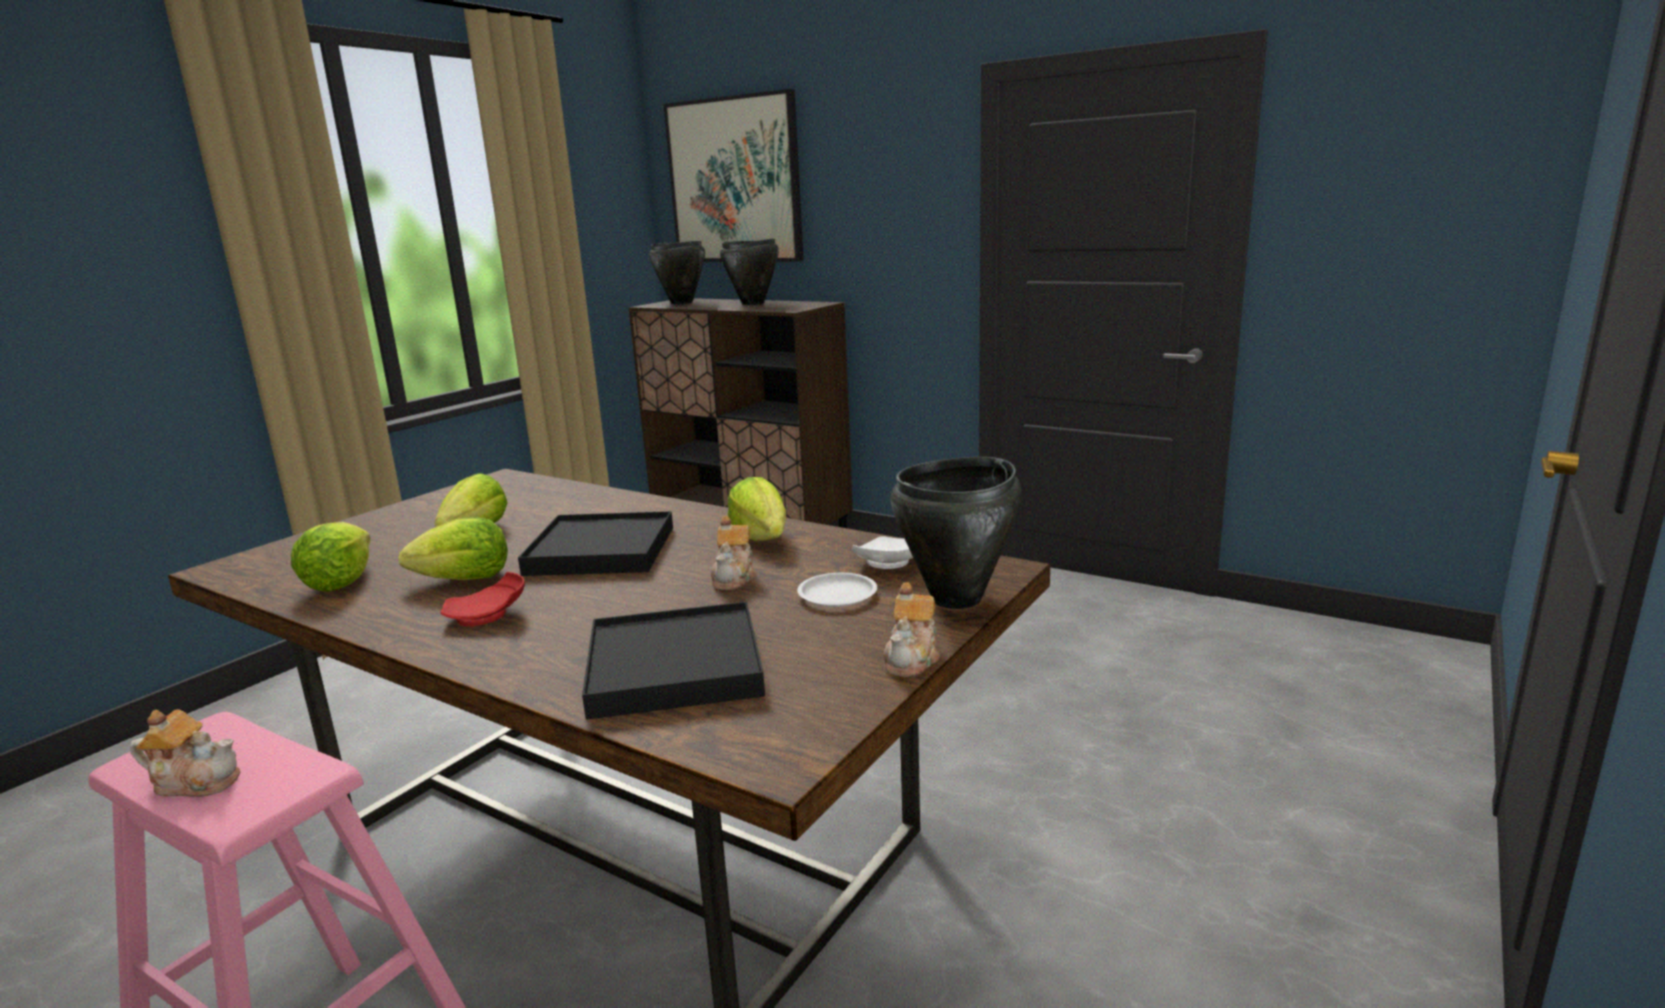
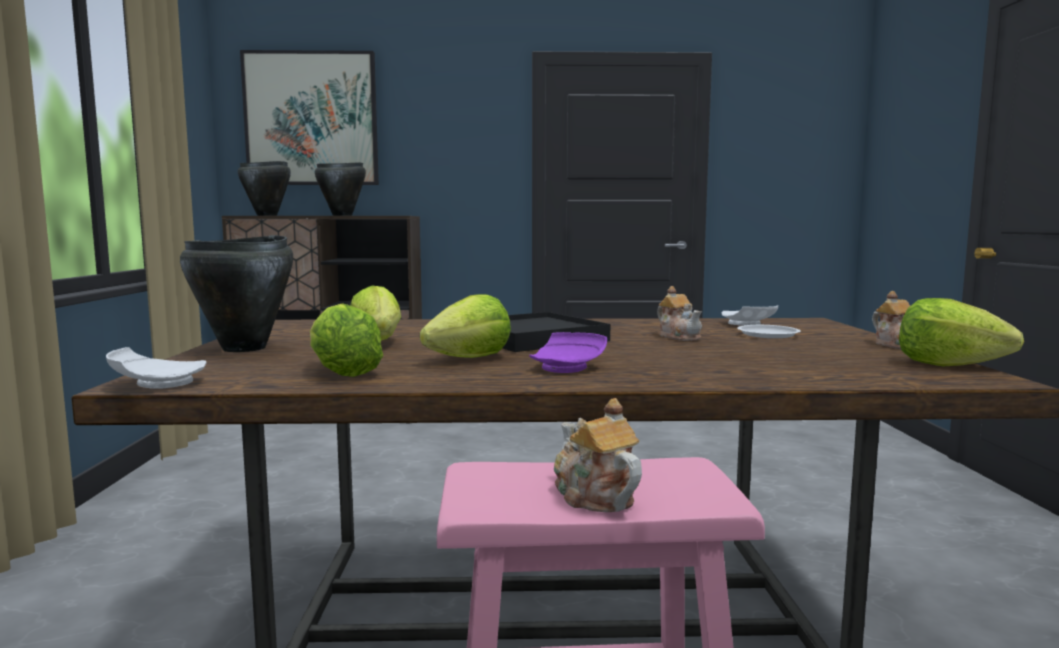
camera: 35 degrees left, 10 degrees down
teapot [130,710,240,797] -> teapot turned 90 degrees counterclockwise [554,398,642,512]
red plate [440,572,525,627] -> purple plate [529,332,607,373]
black tray [582,602,765,720] -> none
lettuce [728,477,786,541] -> lettuce moved to [899,298,1024,367]
black cooking pot [891,457,1022,609] -> black cooking pot moved to [180,235,293,352]
none -> white plate [106,347,206,389]

